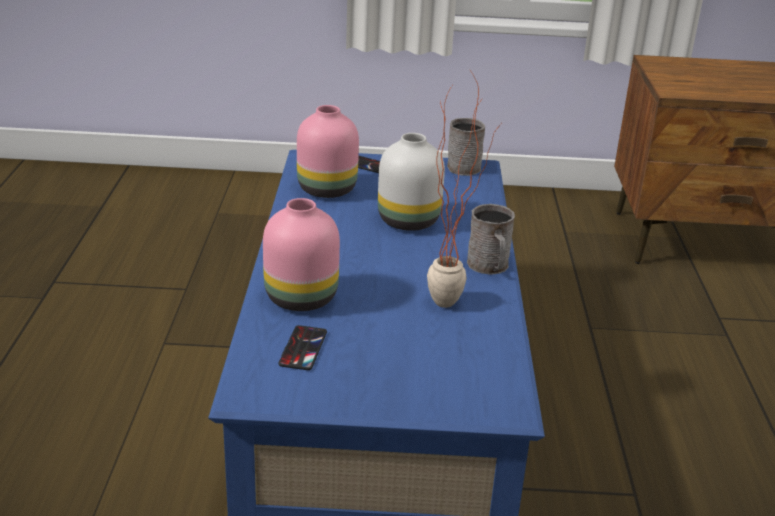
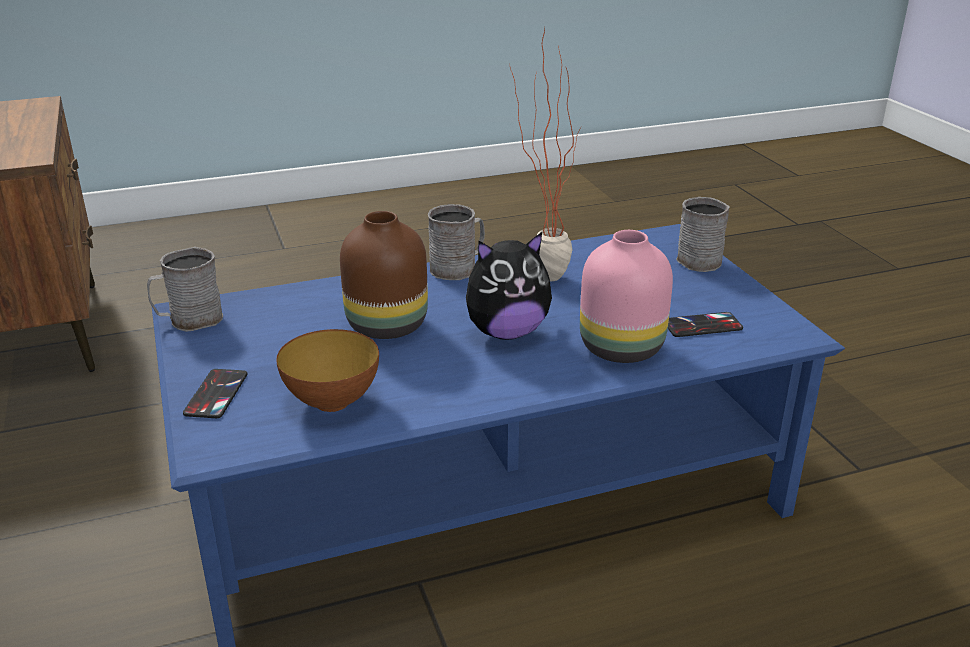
camera: 110 degrees left, 0 degrees up
pink vase [297,105,359,198] -> bowl [276,329,379,412]
white vase [378,133,445,231] -> brown vase [340,211,428,339]
none -> plush toy [466,232,552,340]
none -> grey mug [676,197,730,272]

